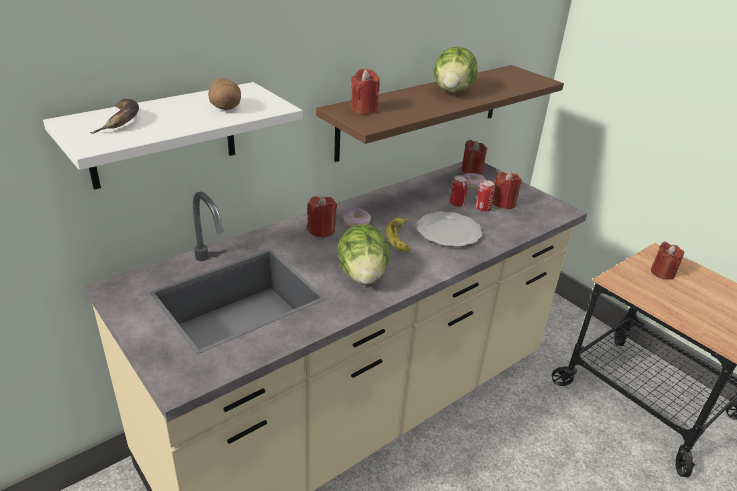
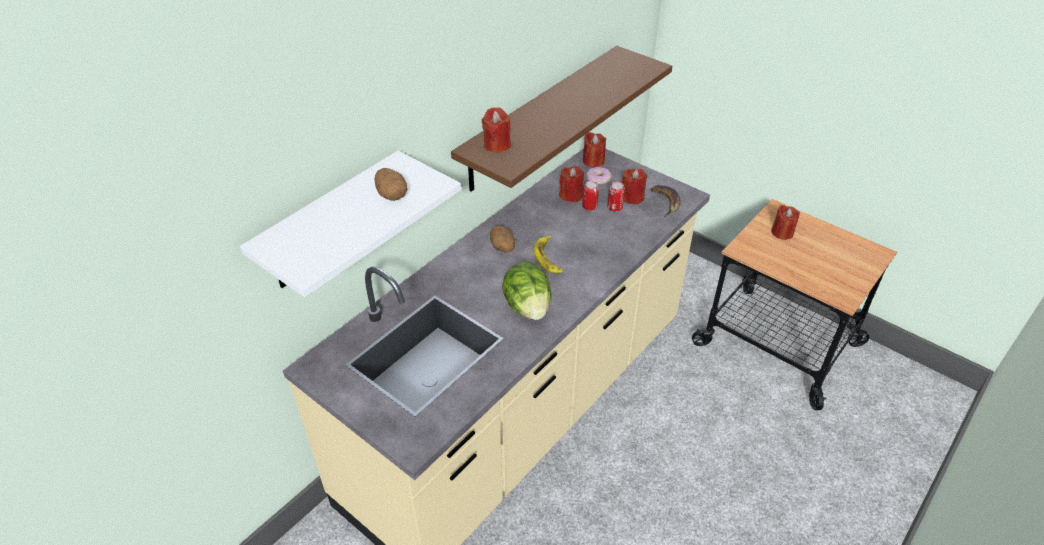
camera: 10 degrees left, 10 degrees up
banana [90,99,139,134] -> banana moved to [650,185,681,217]
red candle [307,196,337,238] -> red candle moved to [559,166,584,202]
donut [343,208,371,227] -> potato [490,225,515,253]
plate [417,212,483,247] -> none
lettuce [434,47,478,93] -> none

